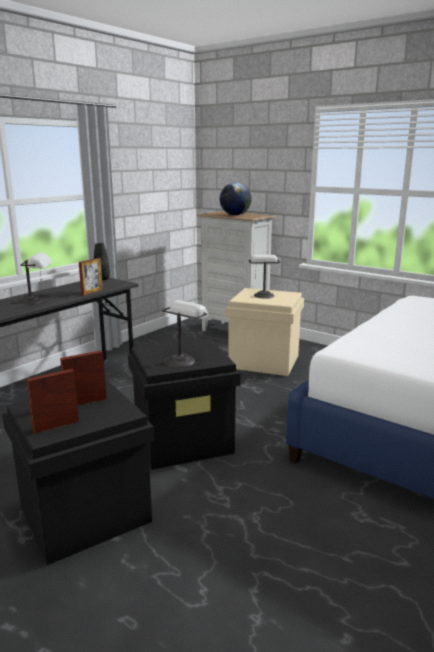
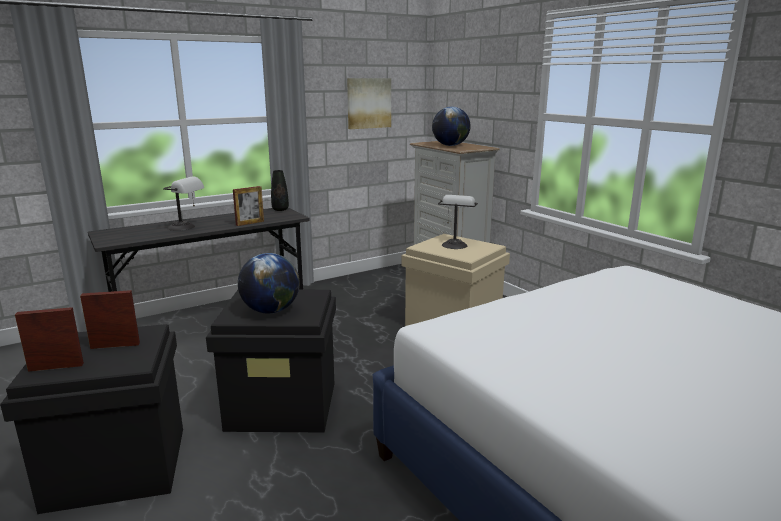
camera: 20 degrees right, 0 degrees up
table lamp [162,300,208,367] -> globe [238,253,300,314]
none -> picture [347,78,391,129]

